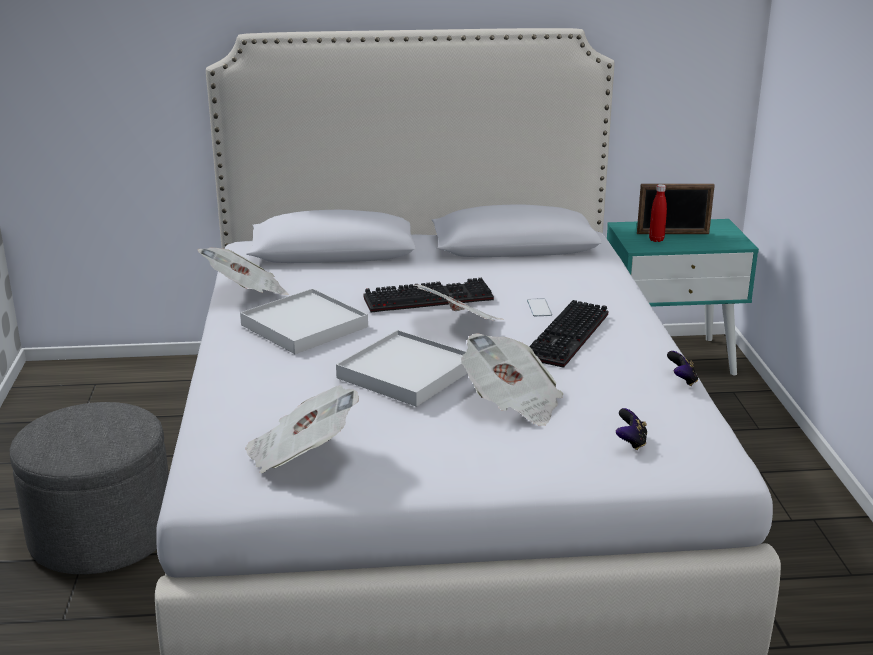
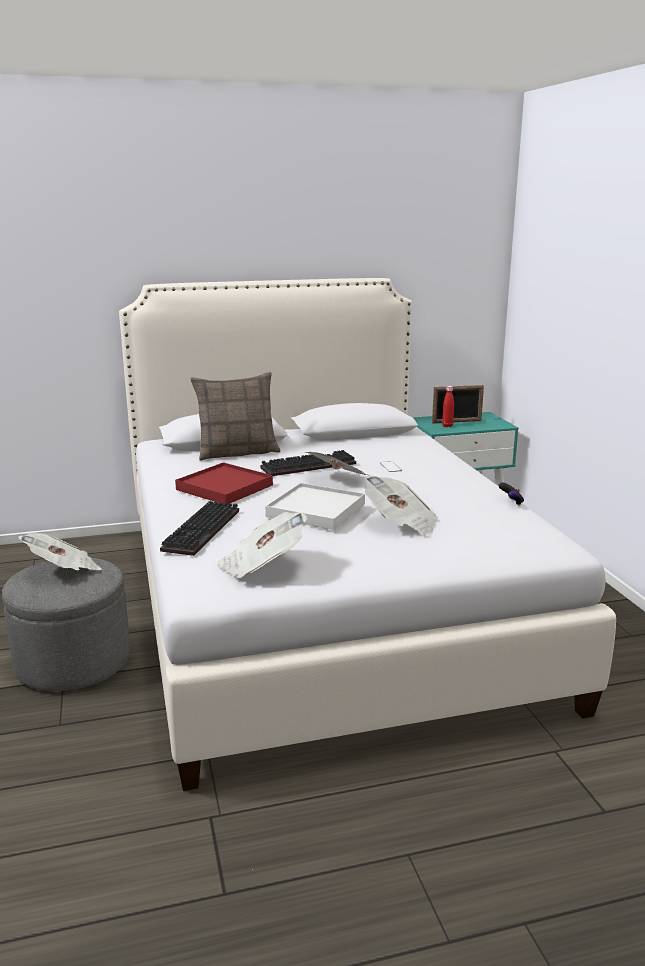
camera: 10 degrees left, 5 degrees down
newspaper [197,248,289,295] -> newspaper moved to [18,533,102,570]
white tray [240,288,368,354] -> red tray [175,462,273,504]
keyboard [529,300,608,368] -> keyboard moved to [160,501,239,556]
game controller [616,408,647,450] -> none
none -> pillow [190,372,280,461]

